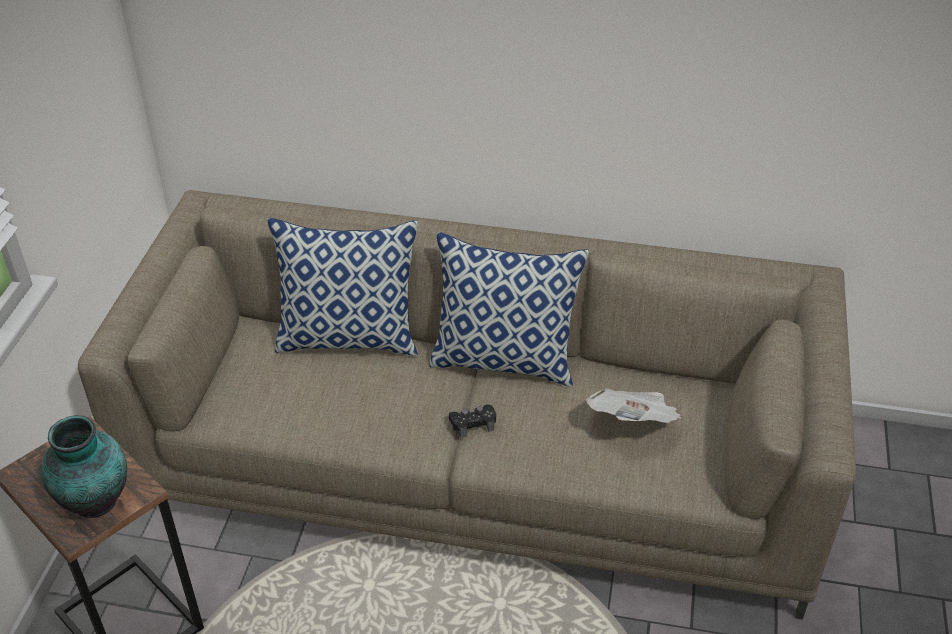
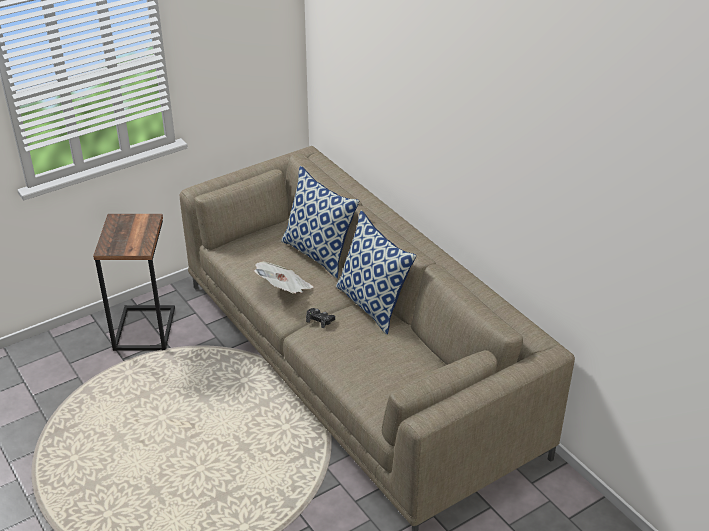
camera: 45 degrees right, 5 degrees down
vase [41,415,127,518] -> none
newspaper [586,388,682,423] -> newspaper moved to [254,261,314,294]

